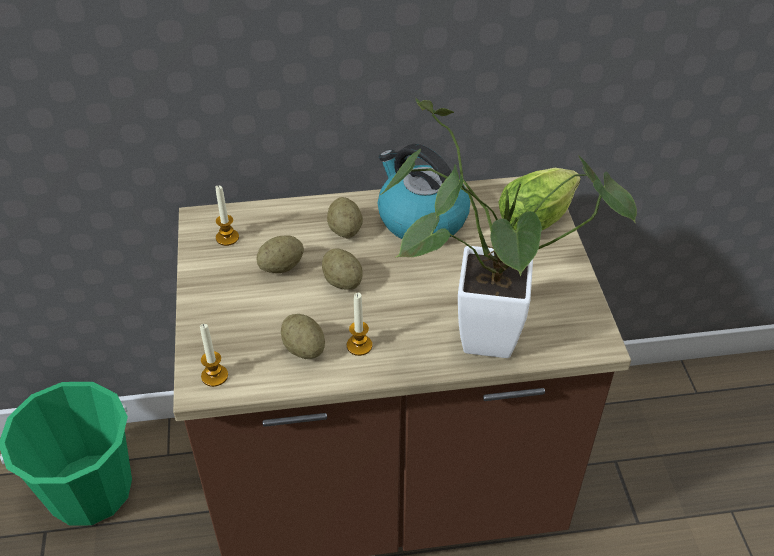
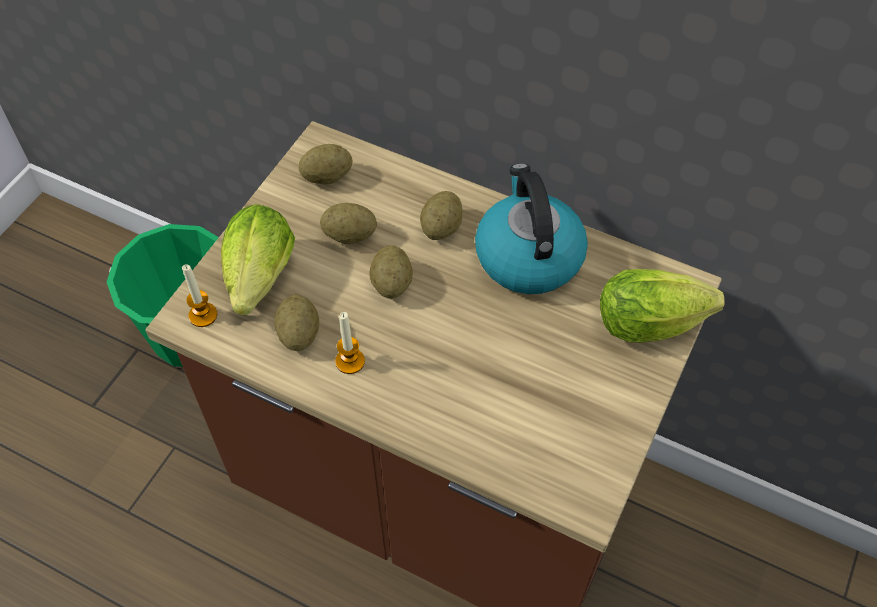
camera: 35 degrees right, 10 degrees up
candle [215,185,239,246] -> potato [299,144,352,184]
potted plant [380,98,637,358] -> none
none -> lettuce [221,204,295,315]

